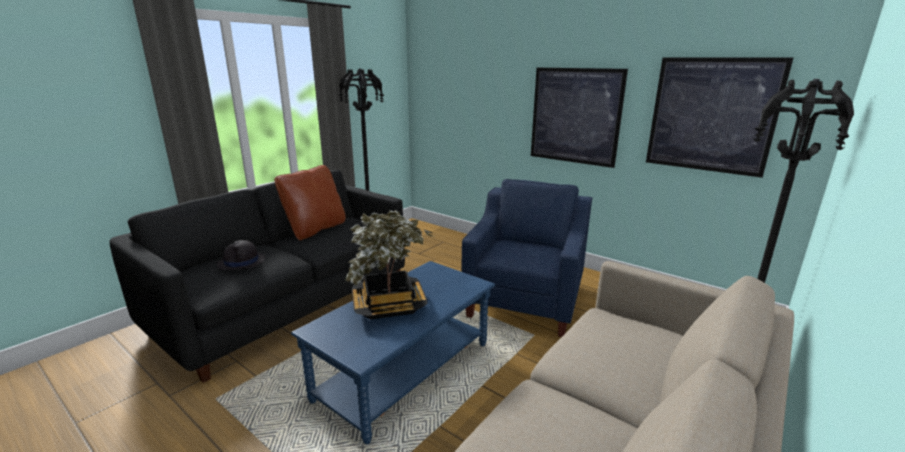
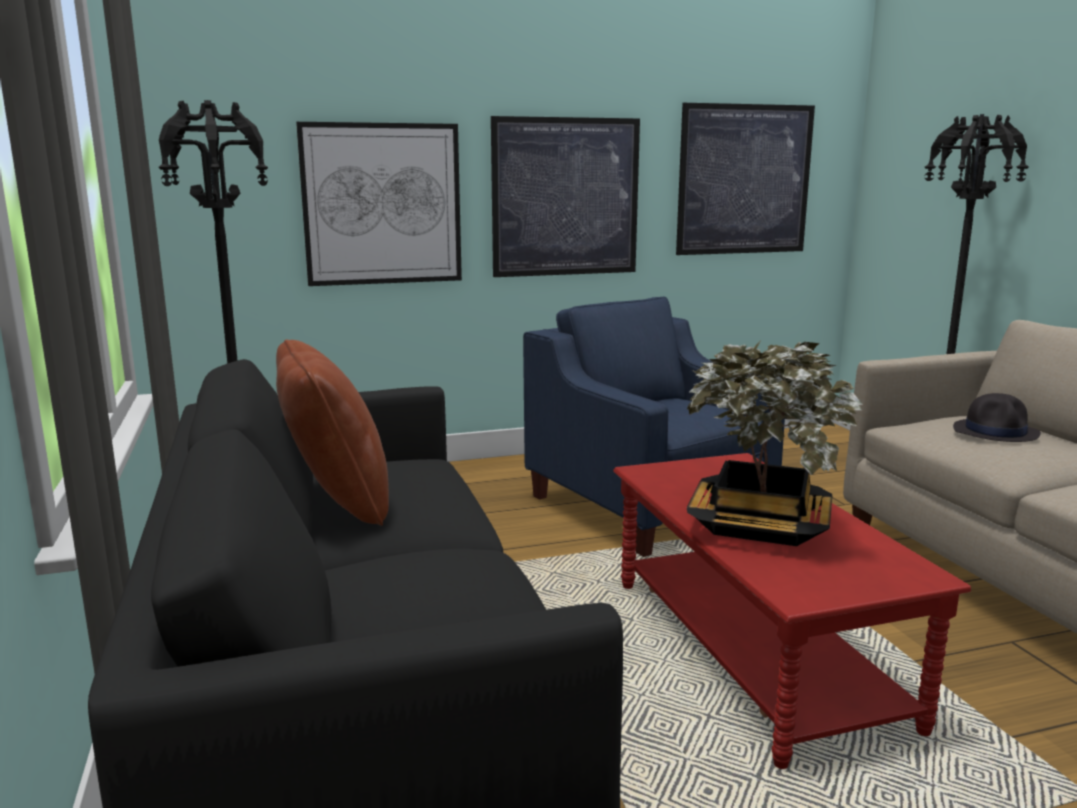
camera: 55 degrees left, 5 degrees down
black hat [217,240,265,270] -> black hat moved to [953,393,1041,442]
blue coffee table [291,261,495,444] -> red coffee table [613,453,971,769]
none -> picture [296,122,462,286]

